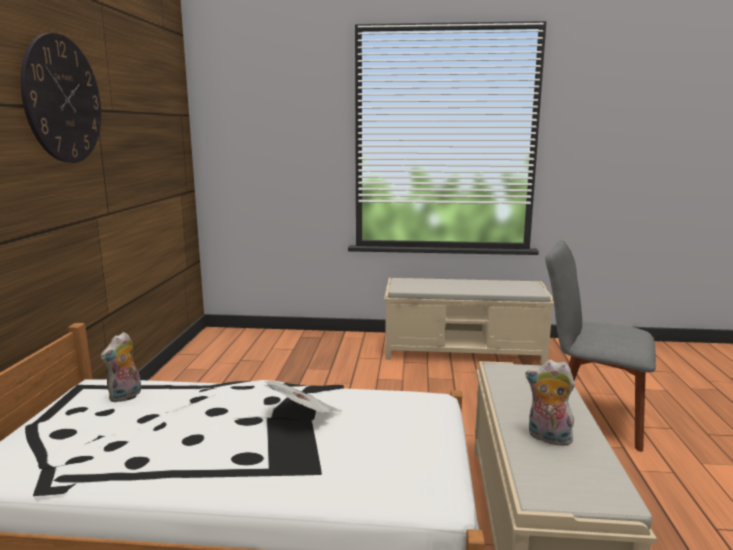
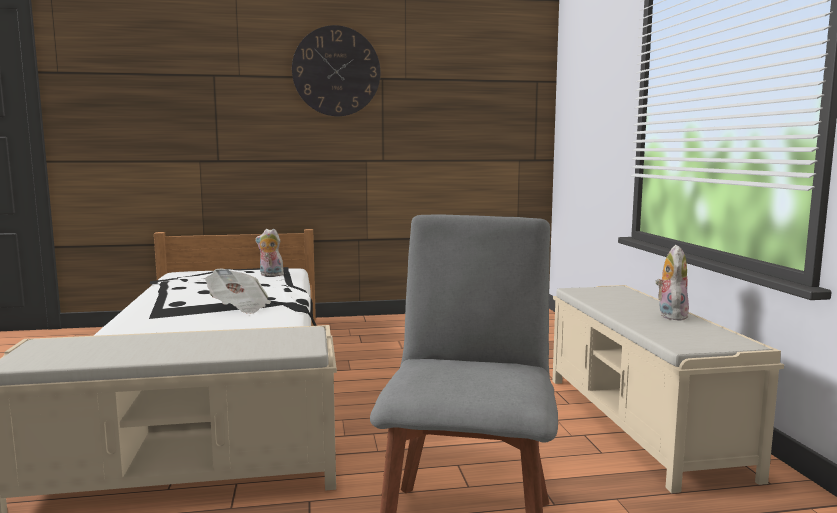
camera: 75 degrees right, 5 degrees down
plush toy [525,360,575,447] -> plush toy moved to [656,245,689,321]

